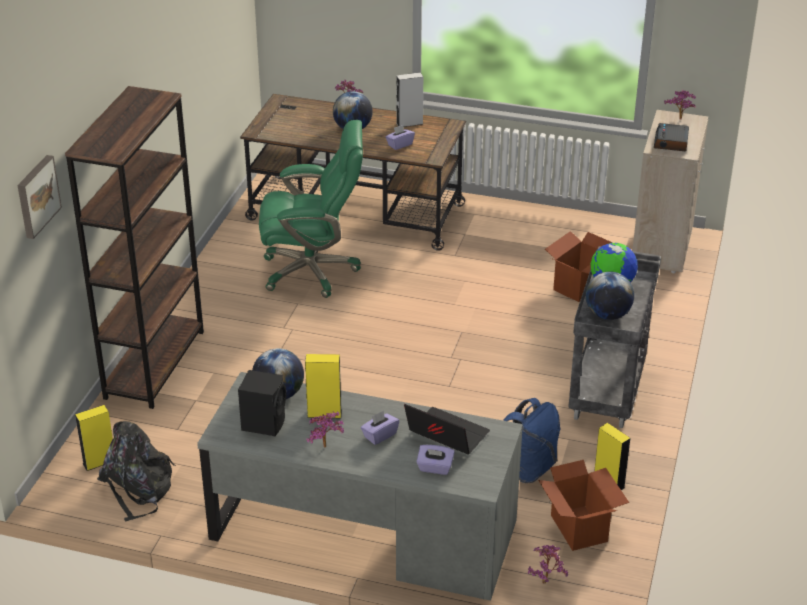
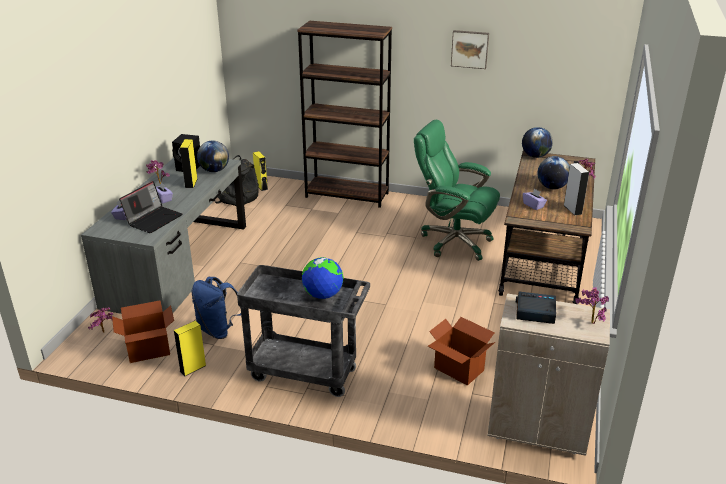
camera: 90 degrees right, 5 degrees down
picture [17,155,62,239] -> picture moved to [451,30,489,69]
green office chair [259,120,363,298] -> green office chair turned 120 degrees clockwise [414,120,500,261]
globe [586,271,634,320] -> globe moved to [522,127,553,158]

